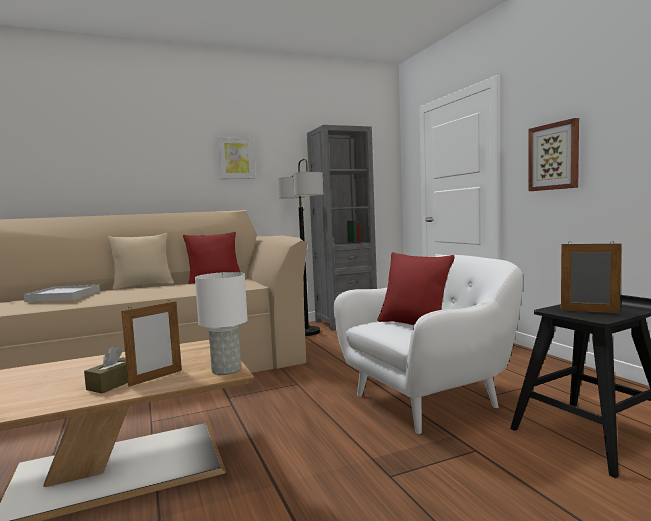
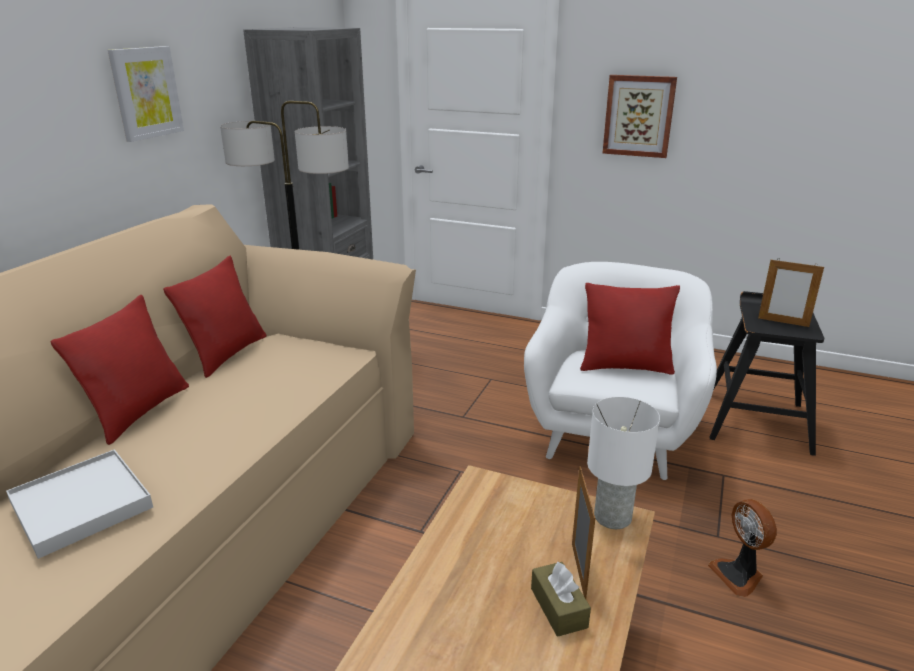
camera: 45 degrees left, 20 degrees up
beige pillow [108,233,174,290] -> red pillow [50,295,189,445]
picture frame [561,241,622,313] -> picture frame turned 135 degrees counterclockwise [758,258,824,327]
none -> fan [708,499,777,597]

